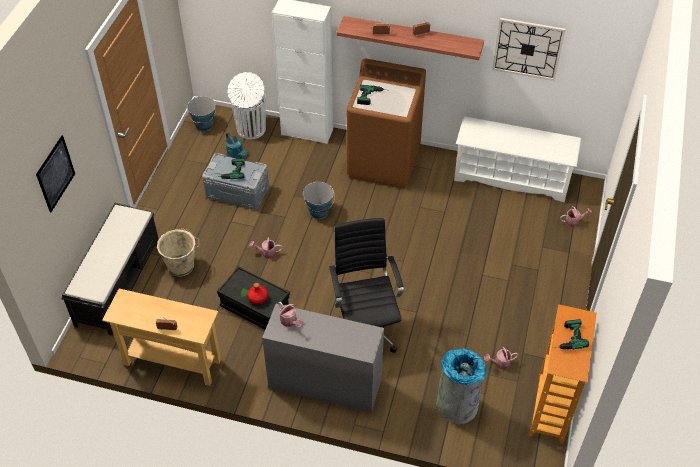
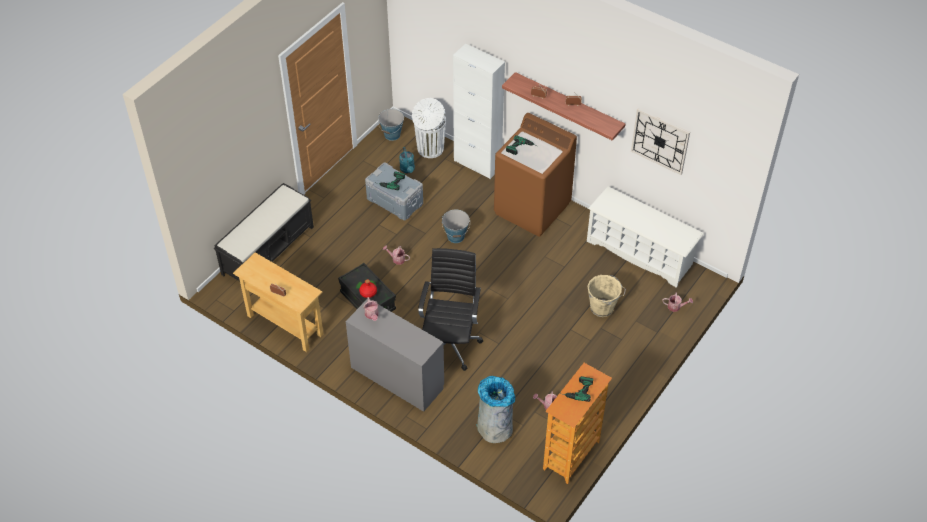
camera: 20 degrees right, 0 degrees up
picture [36,136,75,212] -> none
beige bucket [157,228,200,277] -> beige bucket moved to [587,275,626,317]

